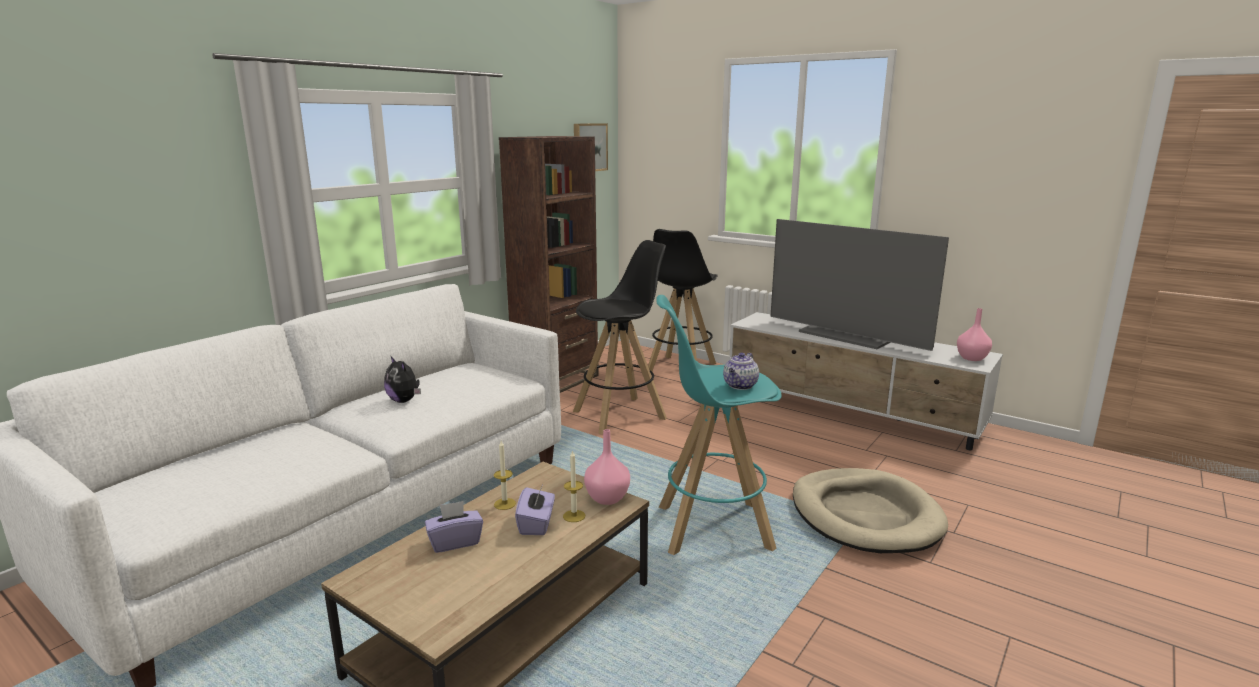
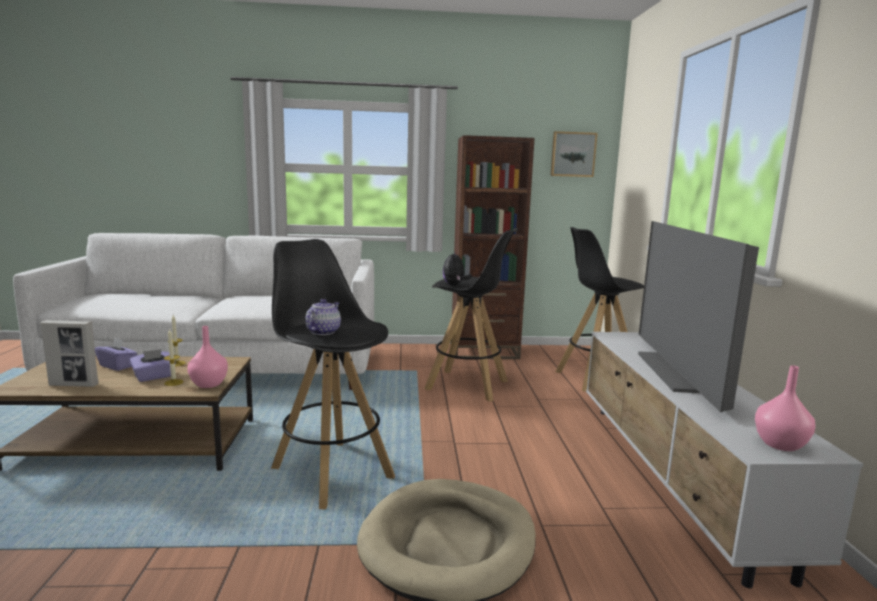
camera: 50 degrees right, 5 degrees down
plush toy [384,357,421,403] -> plush toy moved to [443,251,472,285]
turquoise stool [656,295,782,555] -> black stool [271,239,395,510]
teapot [723,353,759,390] -> teapot turned 120 degrees clockwise [305,299,341,335]
none -> picture frame [40,320,99,387]

